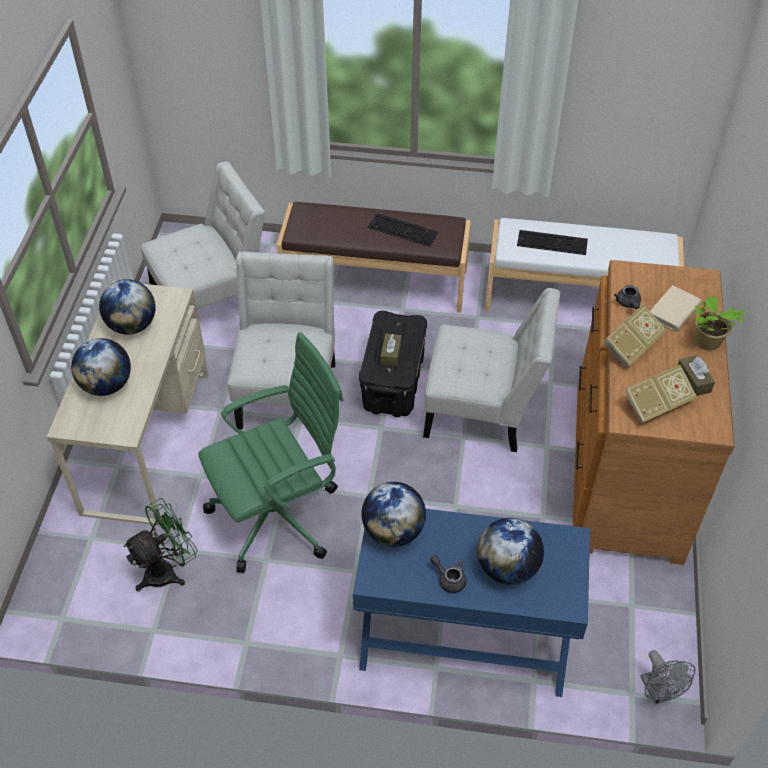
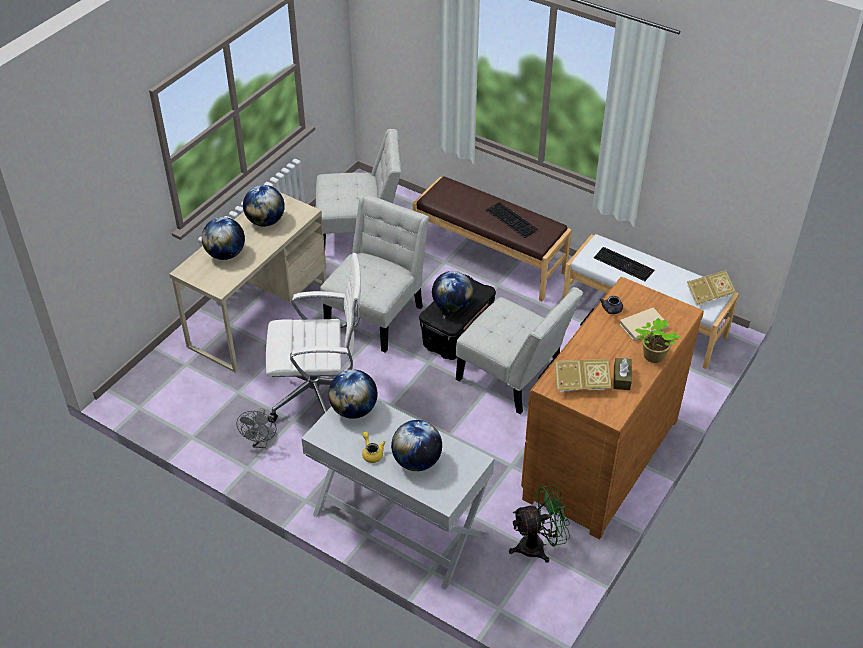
camera: 25 degrees right, 5 degrees down
green fan [123,498,198,592] -> green fan moved to [509,485,570,563]
green office chair [198,332,343,573] -> white office chair [266,253,361,423]
blue console table [353,509,590,697] -> white console table [301,400,494,590]
brown tissue box [380,333,402,367] -> globe [432,271,473,313]
grey teapot [430,555,467,593] -> yellow teapot [362,431,385,463]
book [603,304,667,367] -> book moved to [687,270,736,306]
grey fan [640,650,695,704] -> grey fan moved to [236,408,276,448]

